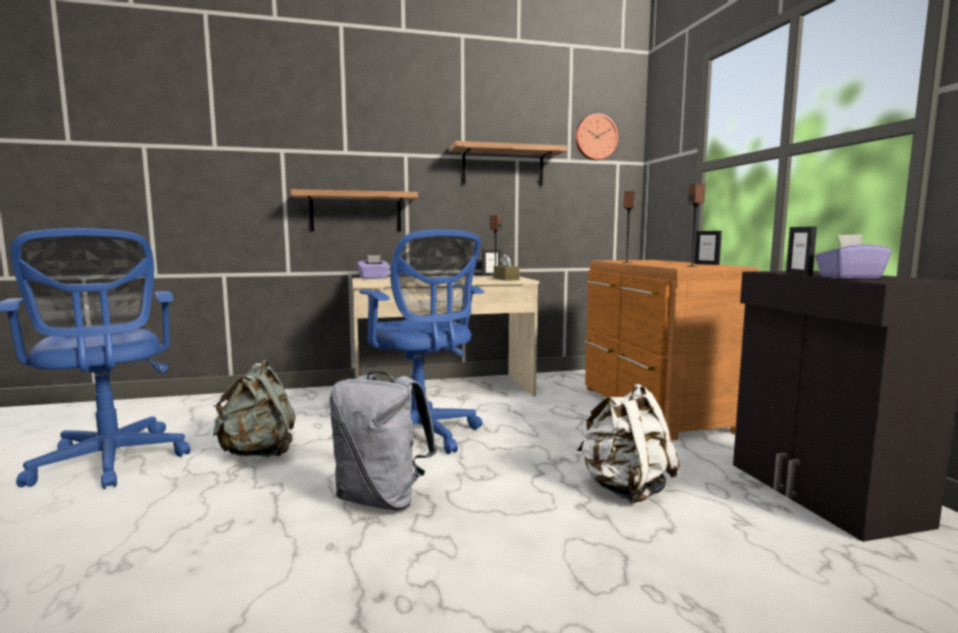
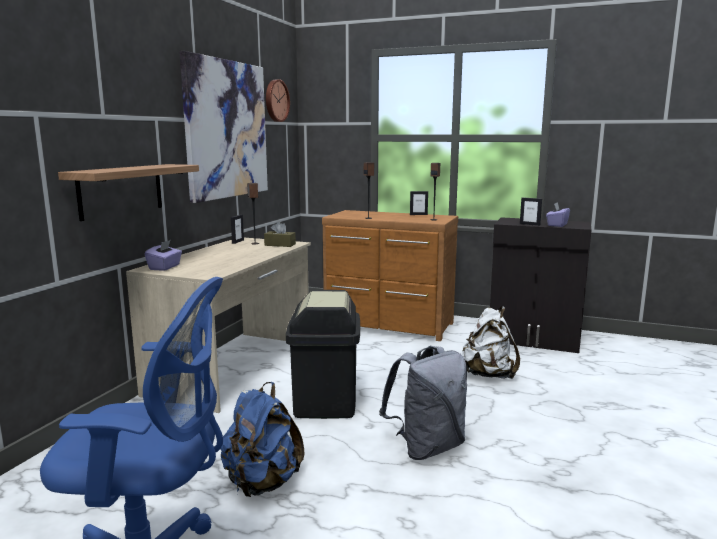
camera: 55 degrees left, 5 degrees up
grey backpack [212,360,296,457] -> blue backpack [221,382,304,497]
blue office chair [359,229,484,454] -> black trash can [286,290,360,419]
shelf [449,141,567,186] -> picture [180,51,268,203]

